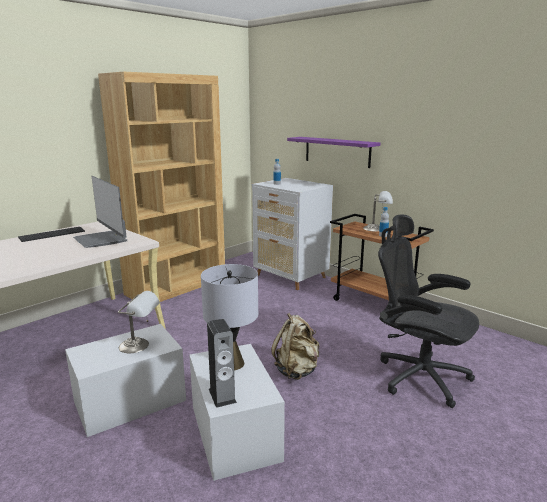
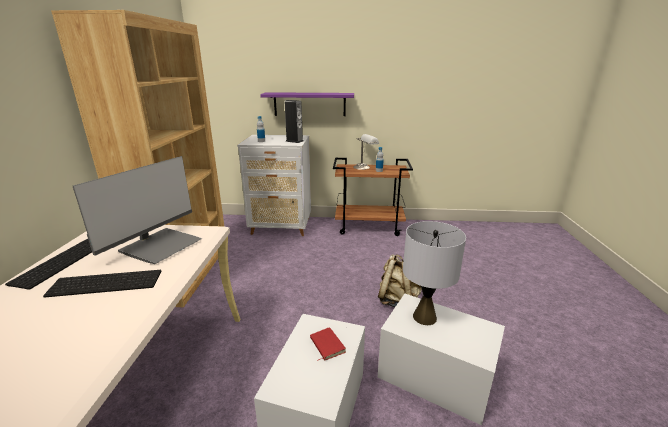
camera: 40 degrees left, 5 degrees up
monitor [73,176,127,248] -> monitor turned 75 degrees counterclockwise [73,156,202,264]
white table lamp [118,291,160,353] -> red book [310,327,346,361]
speaker [207,319,237,408] -> speaker moved to [285,100,304,143]
office chair [378,215,479,408] -> none
none -> keyboard [43,270,161,298]

